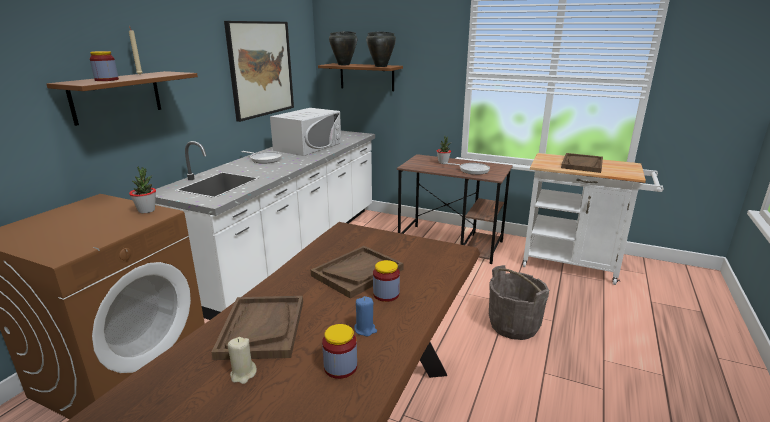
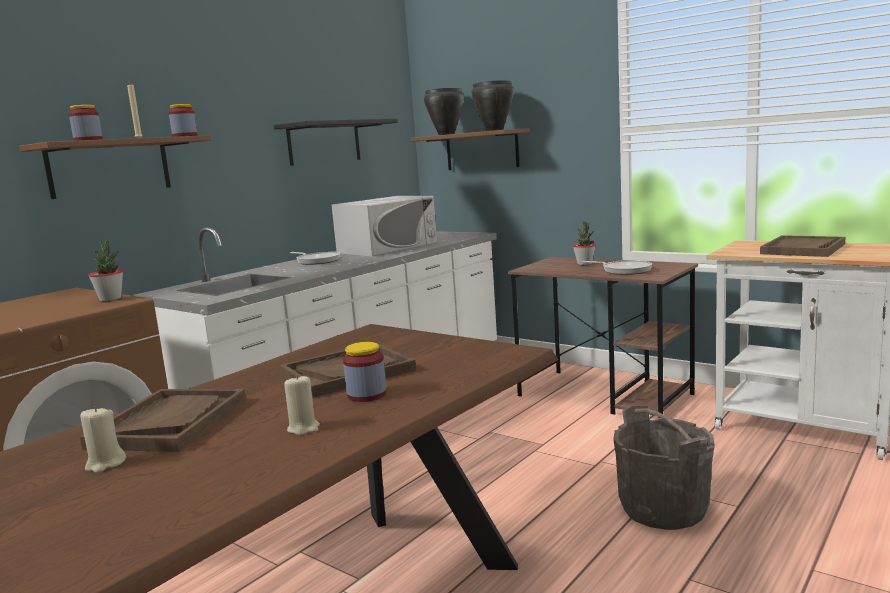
camera: 15 degrees right, 10 degrees down
picture [224,21,294,122] -> black shelf [273,119,398,166]
jar [322,324,357,379] -> jar moved to [169,104,197,137]
blue candle [354,296,377,336] -> beige candle [284,374,320,435]

